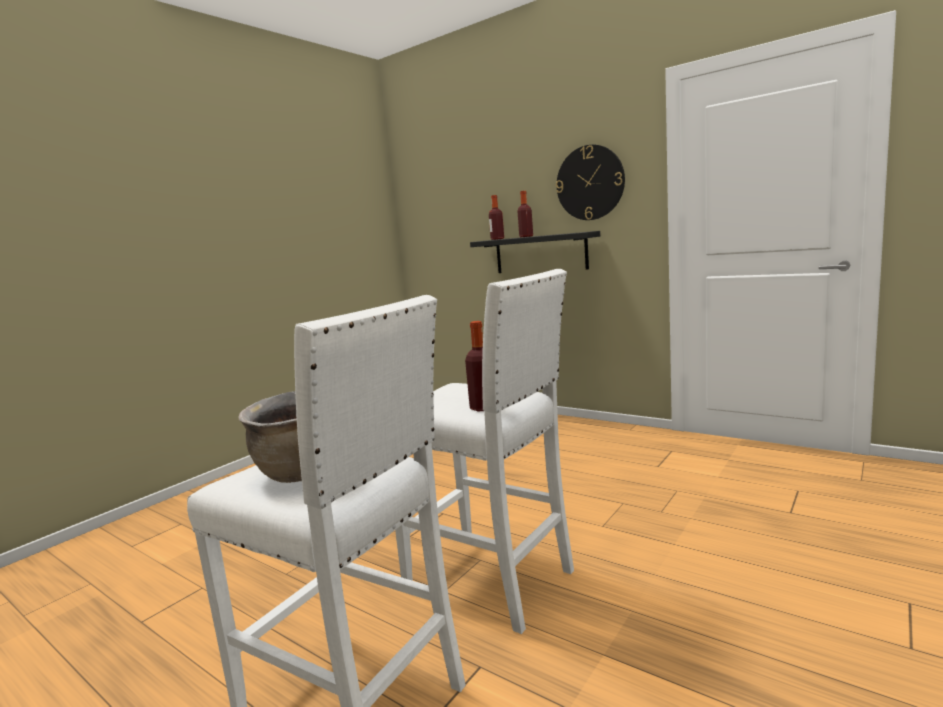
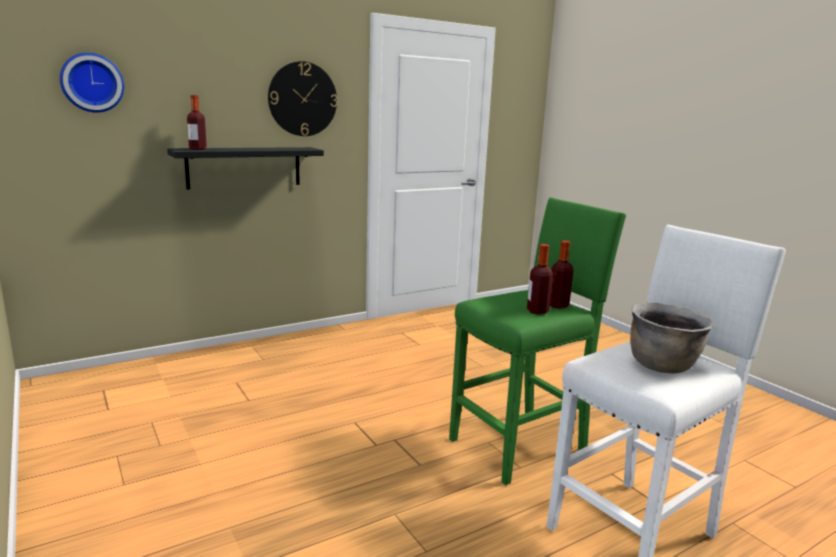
camera: 70 degrees left, 5 degrees up
white stool [395,269,574,634] -> green stool [449,197,626,485]
bottle [517,191,533,237] -> bottle moved to [527,244,553,314]
none -> wall clock [60,53,124,113]

